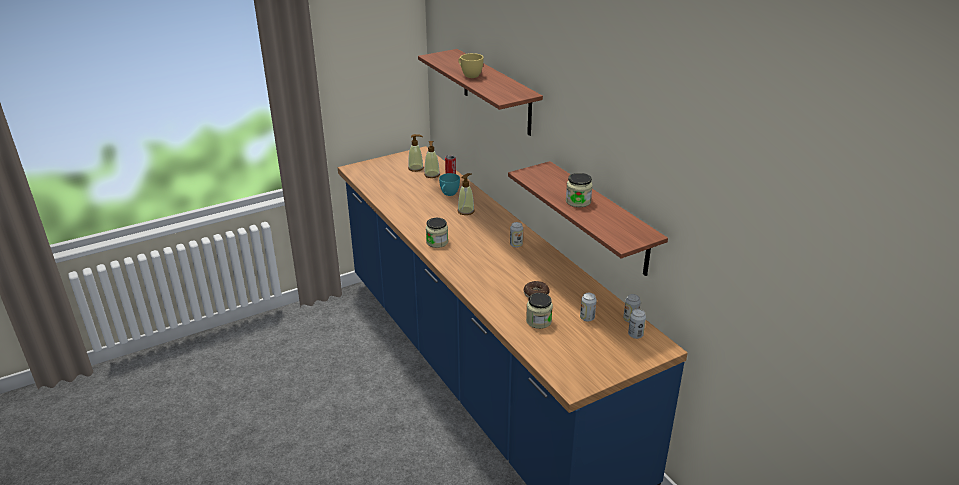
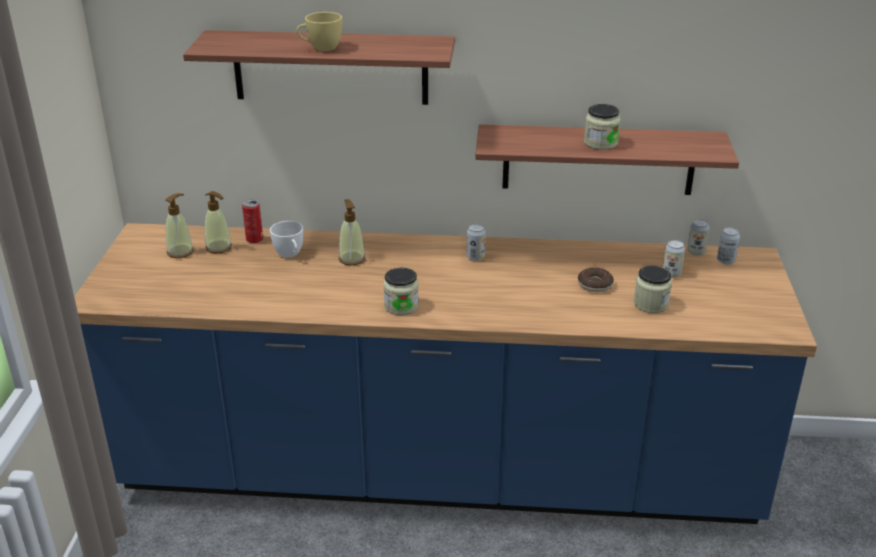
camera: 55 degrees left, 0 degrees up
turquoise cup [439,173,460,196] -> white cup [270,221,304,258]

